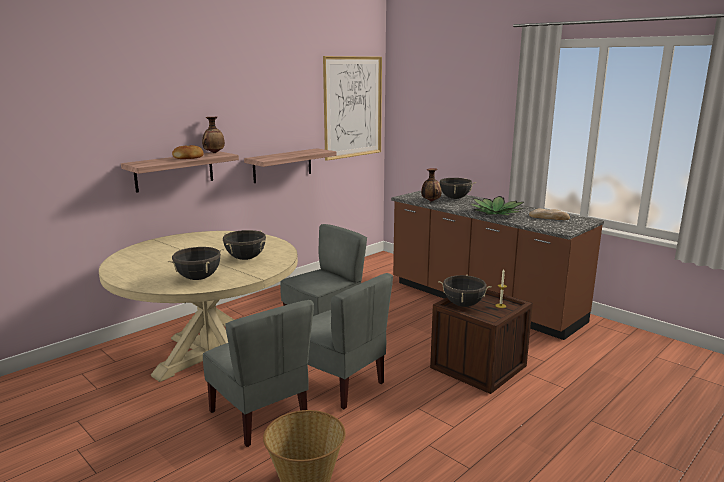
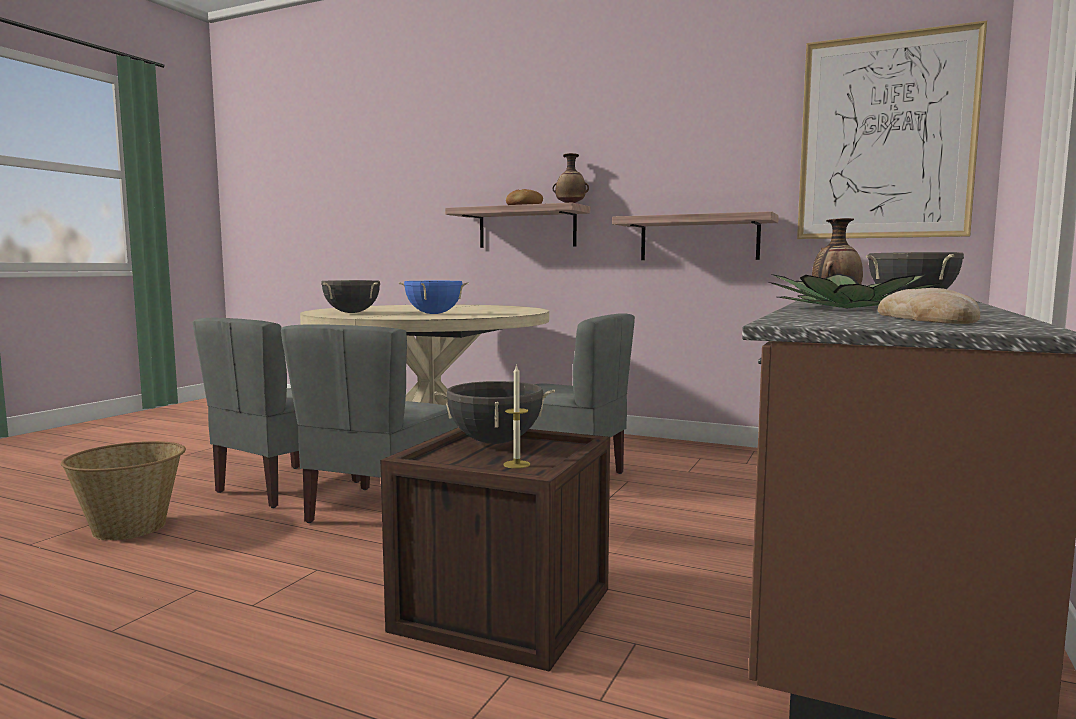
camera: 70 degrees right, 10 degrees down
black cooking pot [223,230,266,260] -> blue cooking pot [399,281,469,314]

